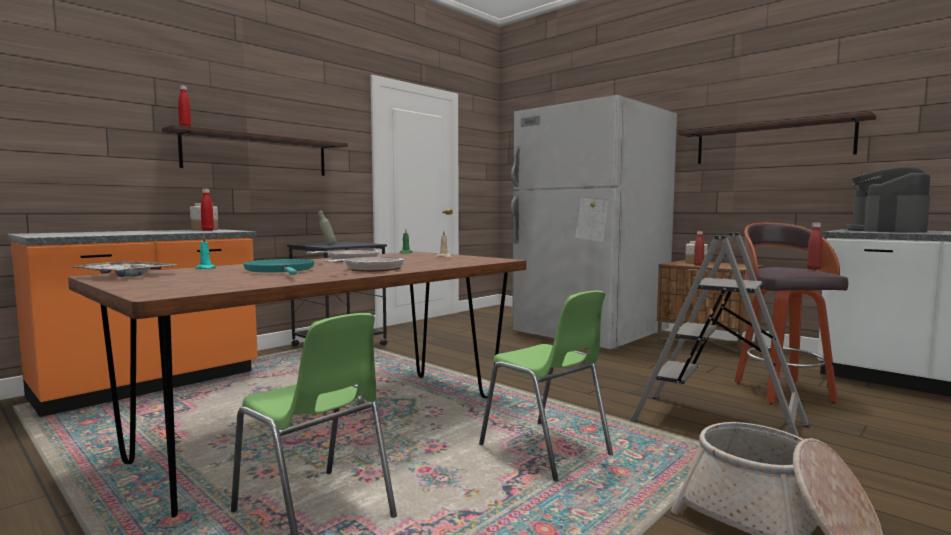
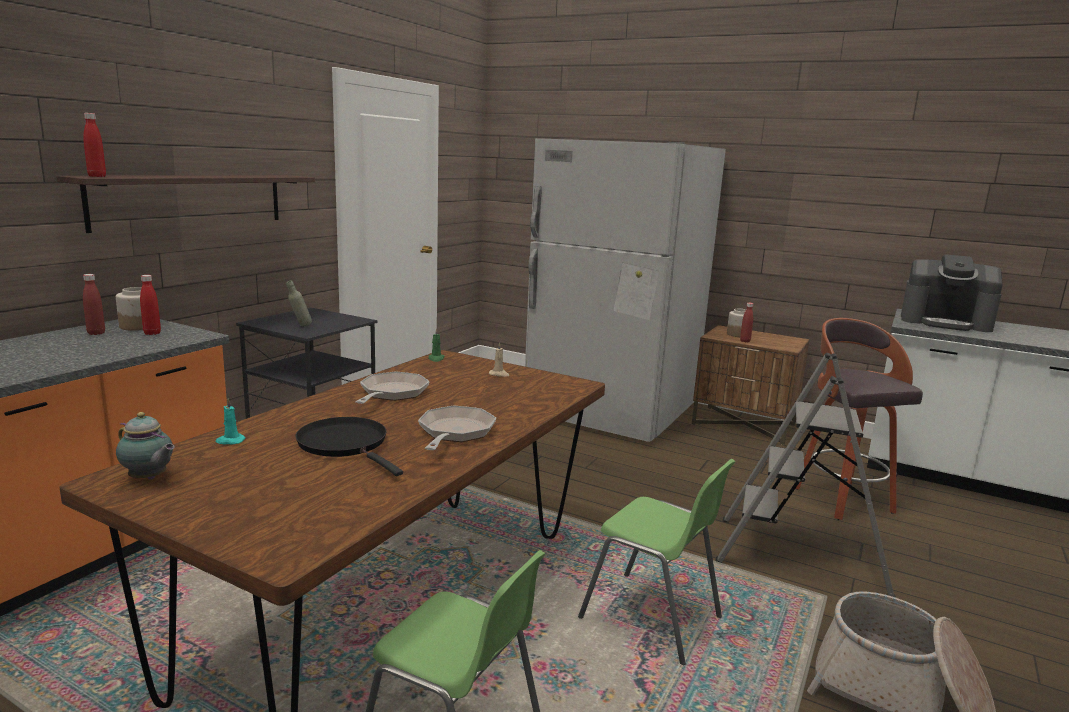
camera: 15 degrees left, 10 degrees up
tray [73,261,177,277] -> teapot [116,412,174,480]
turquoise frying pan [243,259,315,275] -> black frying pan [295,417,403,476]
shelf [678,112,876,164] -> none
red bottle [807,223,823,270] -> red bottle moved to [83,274,105,335]
coffee machine [844,167,930,232] -> coffee machine turned 75 degrees counterclockwise [901,254,1003,332]

